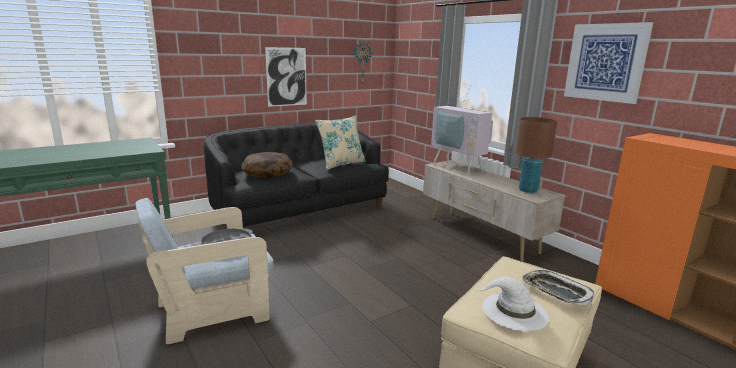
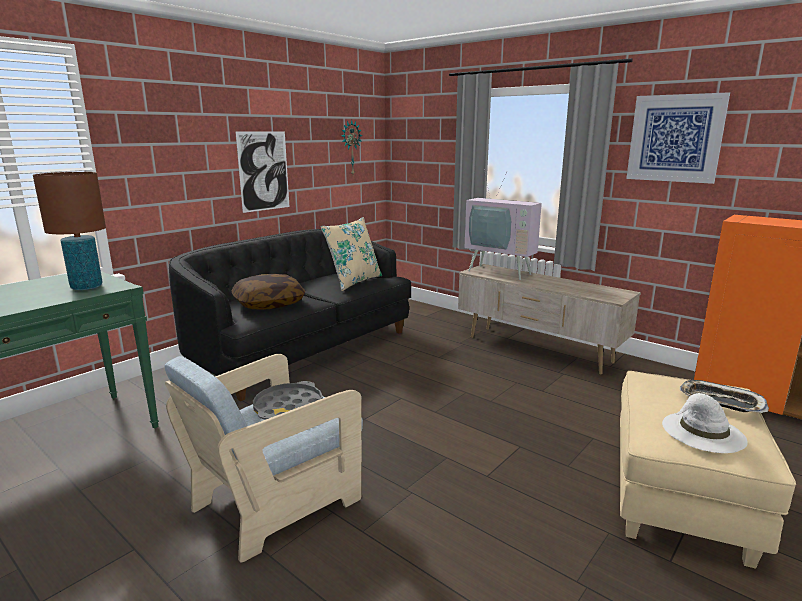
camera: 15 degrees left, 0 degrees up
brown table lamp [516,117,557,193] -> brown table lamp moved to [33,172,106,290]

